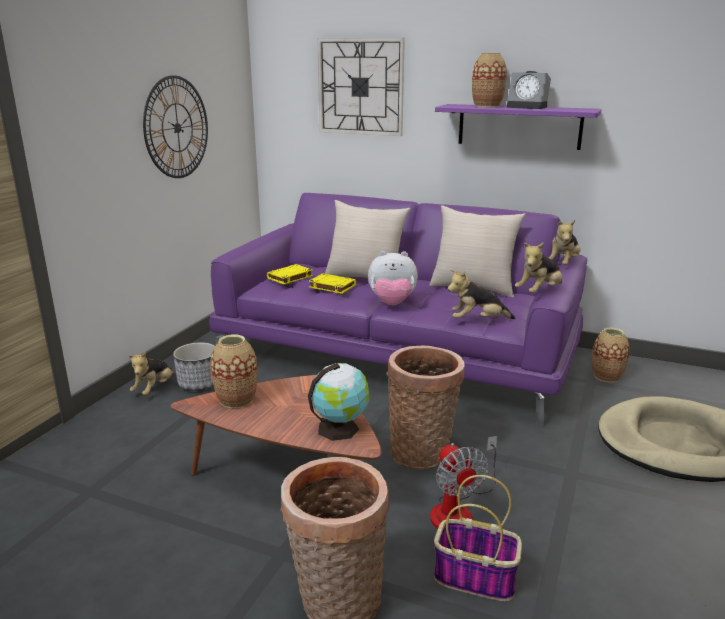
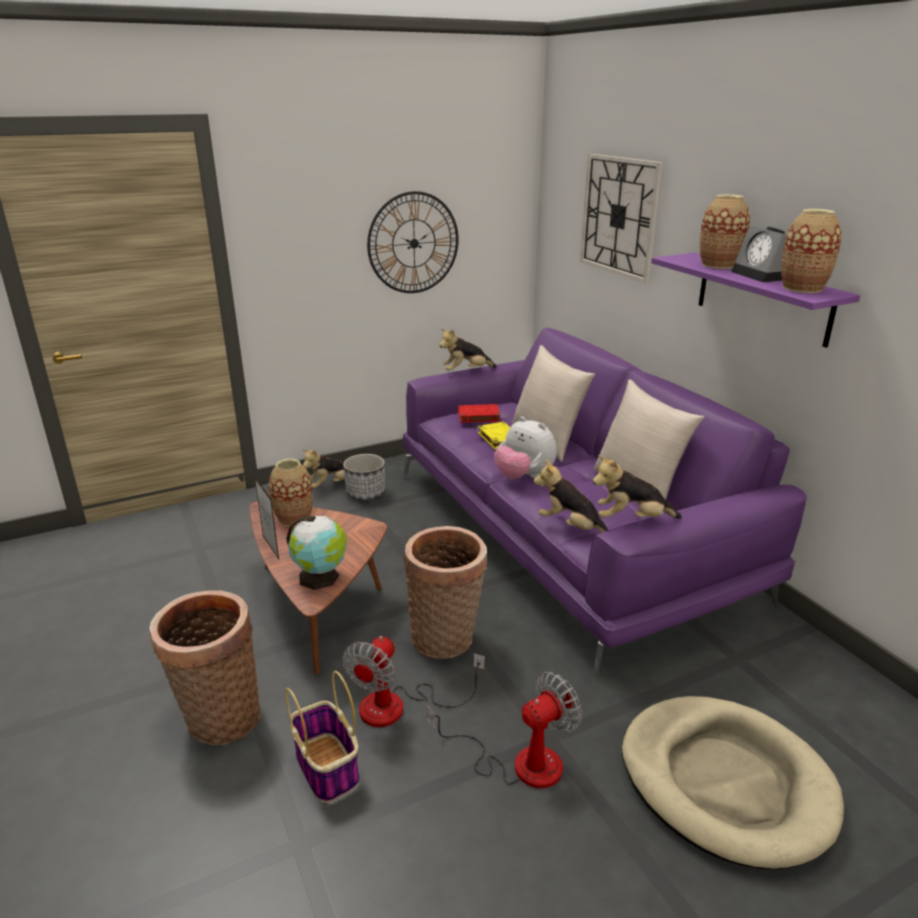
camera: 40 degrees right, 5 degrees up
yellow book [267,264,313,285] -> red book [458,404,501,423]
plush toy [548,220,581,265] -> plush toy moved to [440,328,497,371]
vase [592,328,629,382] -> vase moved to [781,209,841,293]
none -> picture frame [255,477,279,559]
none -> fan [427,672,582,788]

